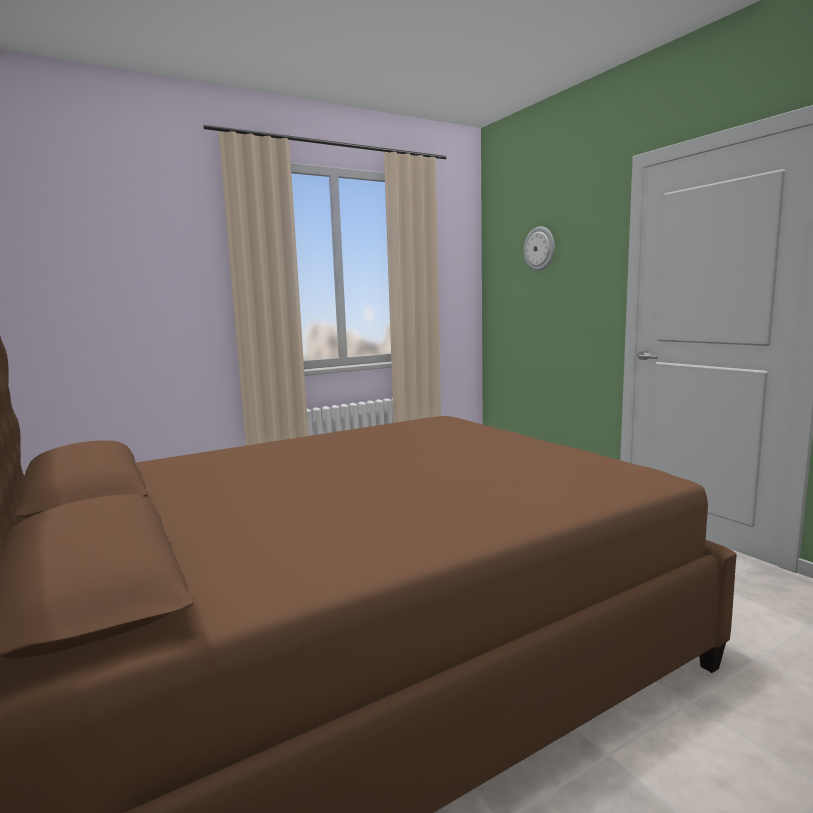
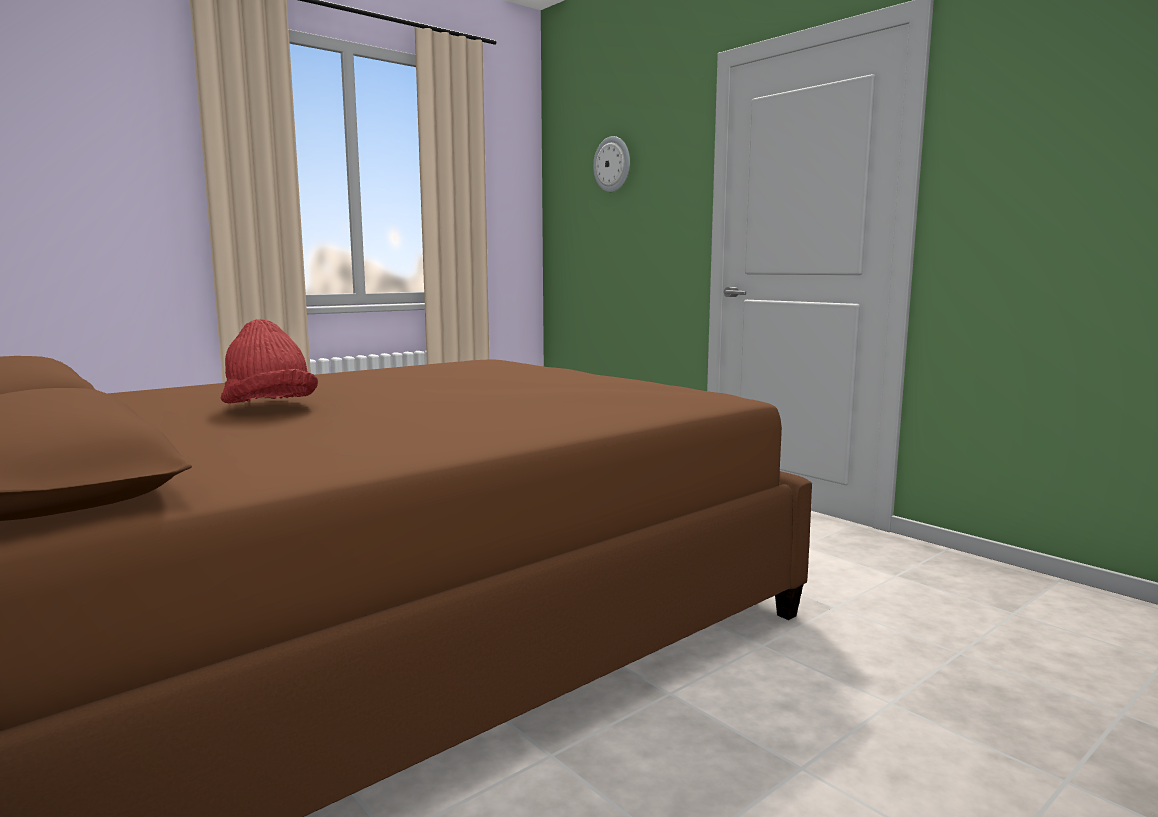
camera: 10 degrees left, 0 degrees up
none -> red hat [221,319,318,403]

